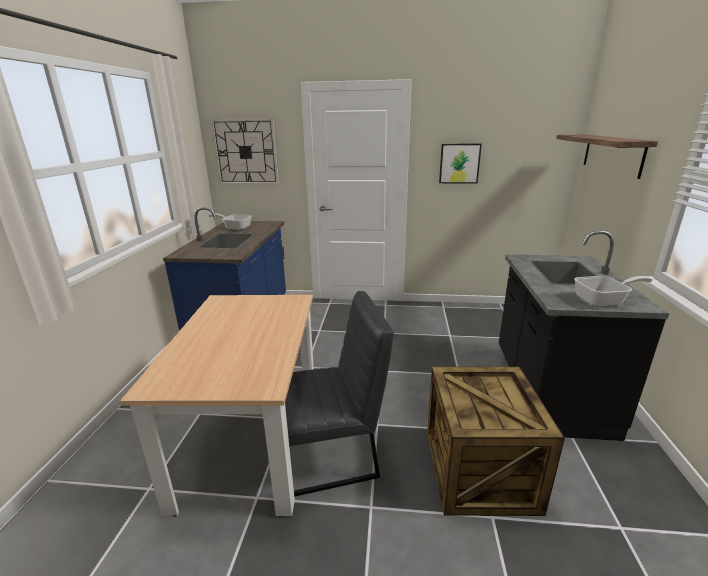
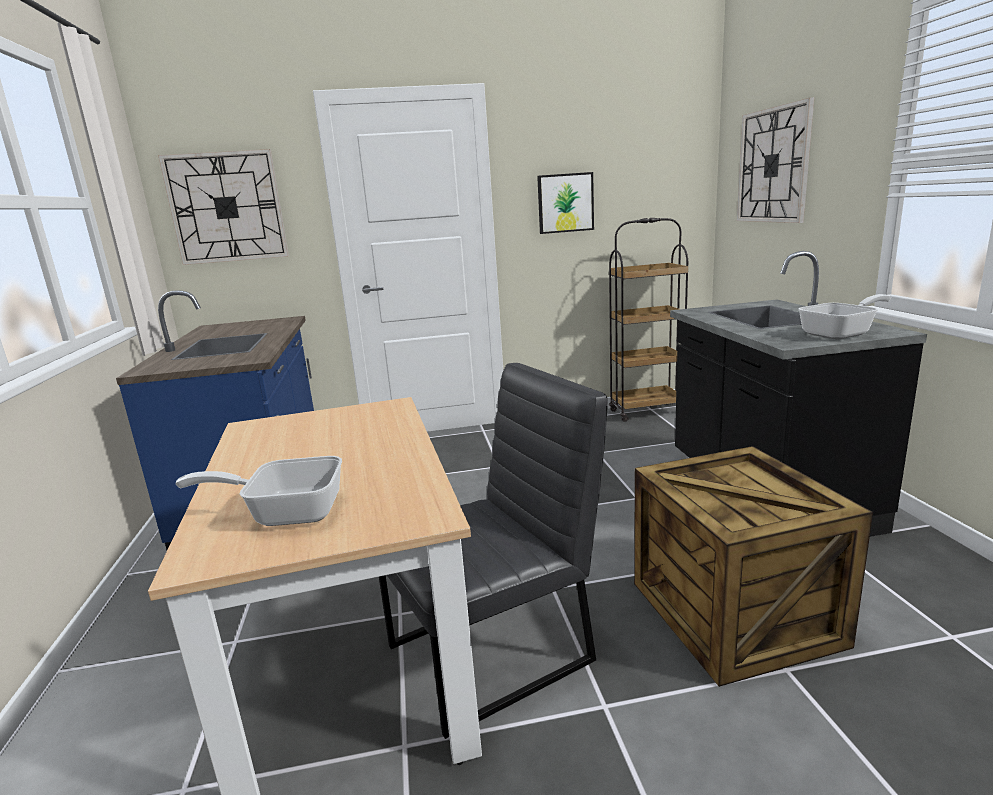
camera: 15 degrees left, 5 degrees down
frying pan [209,213,251,230] -> frying pan moved to [176,456,342,526]
shelf [556,135,658,179] -> wall clock [737,97,815,223]
none -> brown cart [609,218,688,422]

